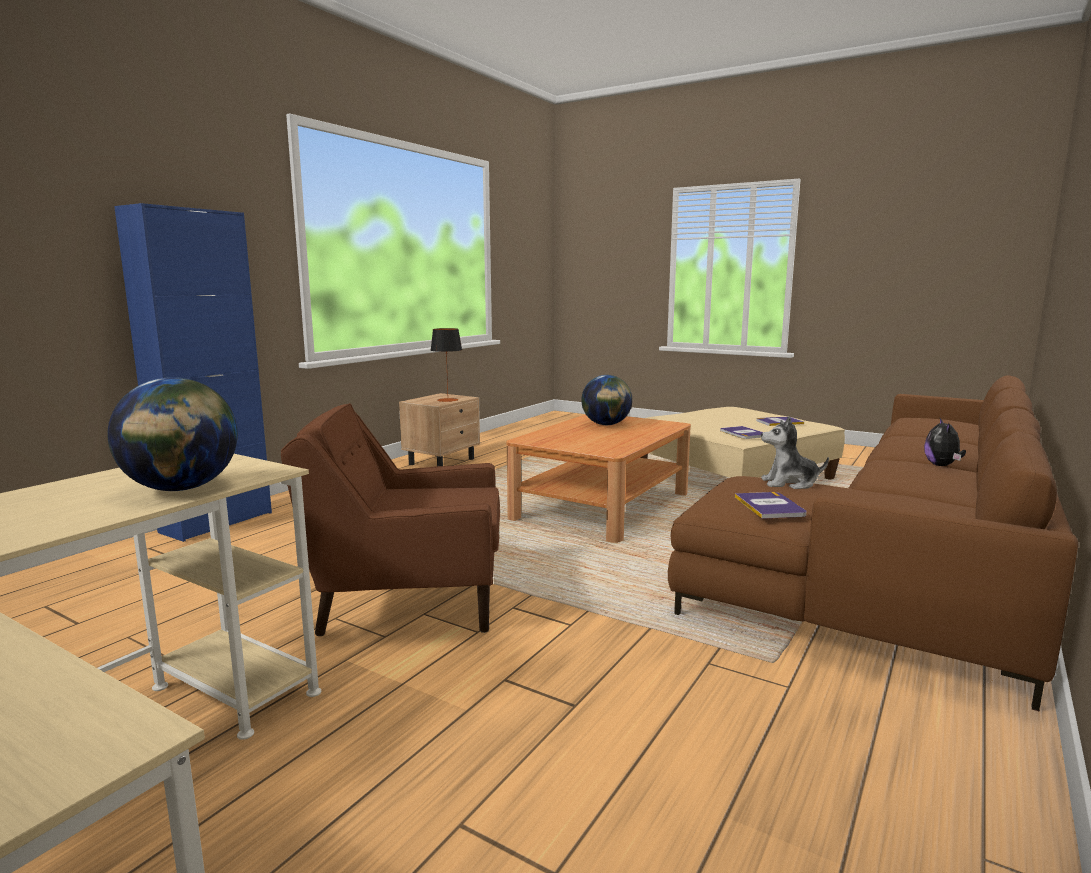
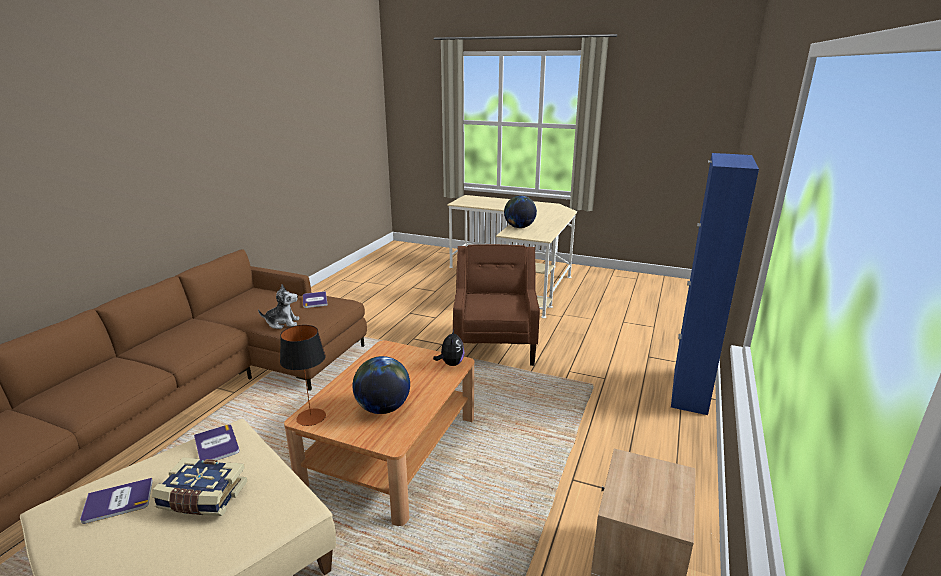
camera: 170 degrees right, 10 degrees up
brown armchair [281,403,500,636] -> brown armchair turned 75 degrees counterclockwise [453,244,540,366]
table lamp [431,328,462,402] -> table lamp moved to [280,325,326,426]
plush toy [924,418,966,466] -> plush toy moved to [433,329,465,366]
none -> book [152,457,247,516]

